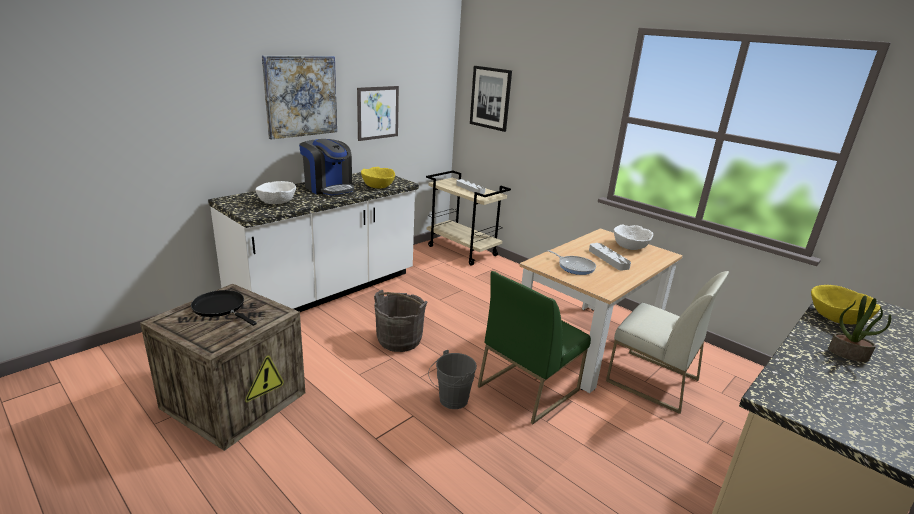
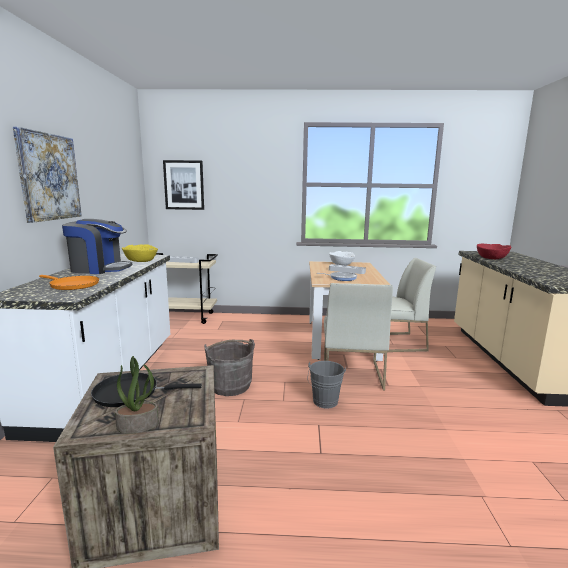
camera: 40 degrees left, 10 degrees down
white bowl [255,181,296,204] -> orange frying pan [39,275,99,290]
picture [357,86,399,141] -> none
green chair [478,271,591,424] -> white chair [324,283,393,390]
yellow bowl [811,285,880,324] -> red bowl [477,244,512,259]
potted plant [828,295,891,362] -> potted plant moved to [115,356,159,434]

